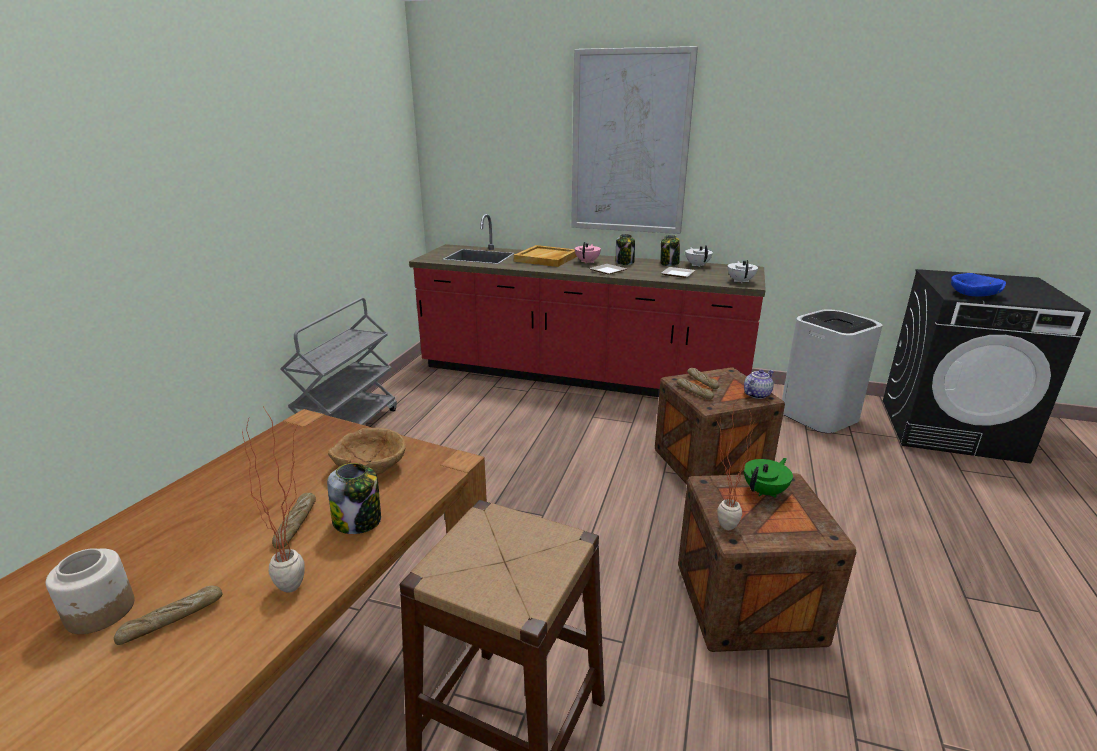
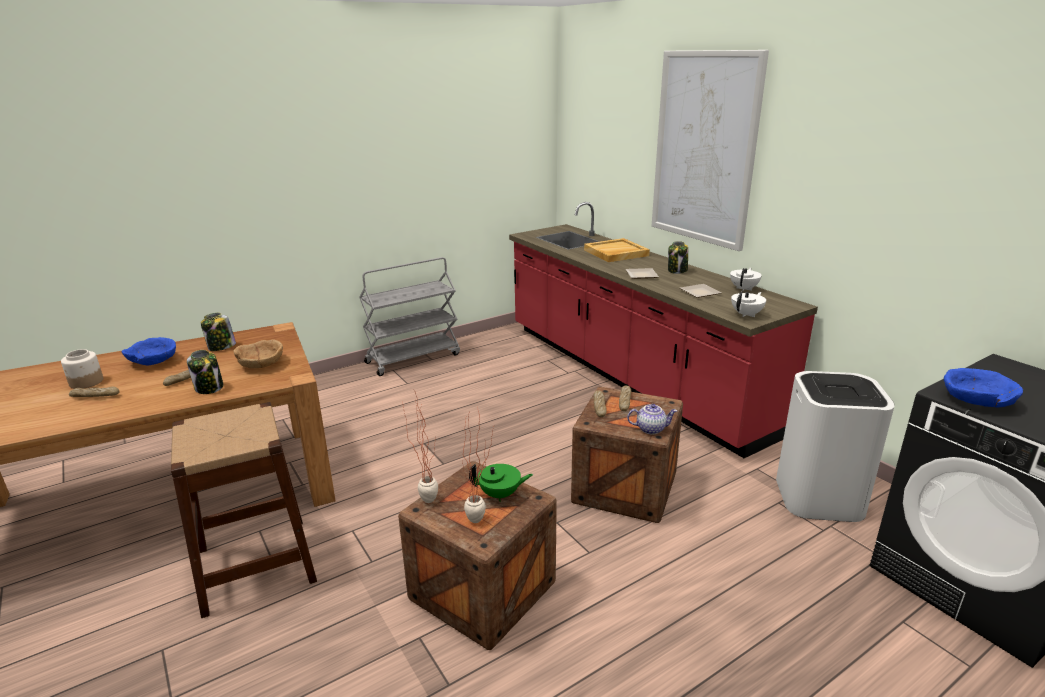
camera: 40 degrees right, 0 degrees up
potted plant [242,408,305,593] -> potted plant moved to [462,406,496,523]
pink teapot [575,242,601,263] -> none
jar [661,235,680,266] -> jar moved to [201,313,236,351]
none -> blue bowl [122,337,176,365]

